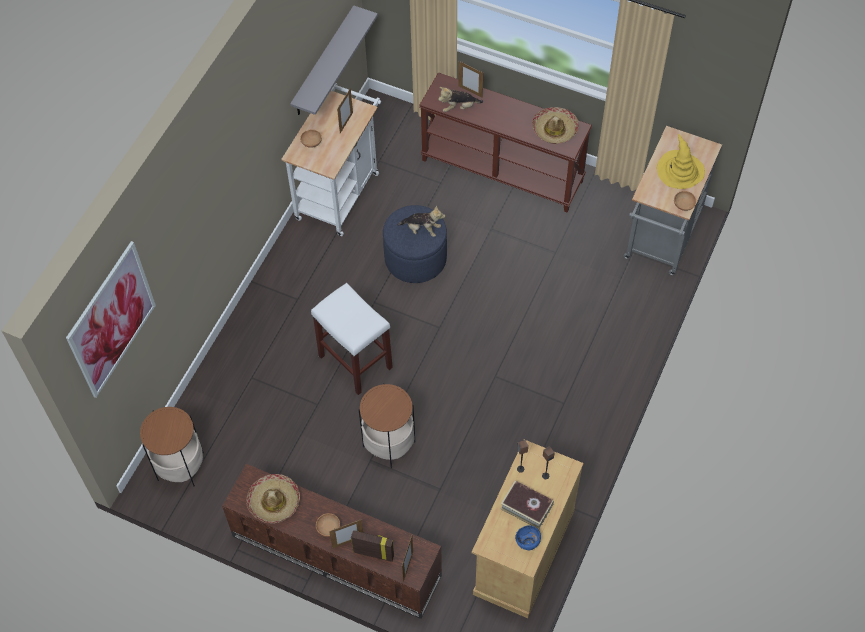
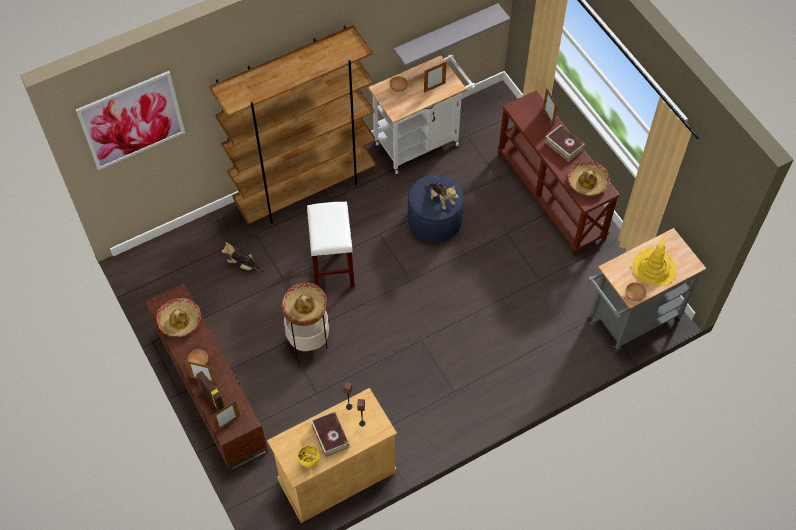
camera: 35 degrees right, 0 degrees up
side table [140,407,204,486] -> none
plush toy [438,87,483,112] -> plush toy moved to [222,242,265,272]
blue bowl [515,525,541,550] -> yellow bowl [297,446,320,468]
none -> brown bookcase [209,25,376,224]
none -> hat [283,283,327,321]
none -> book [545,125,585,162]

